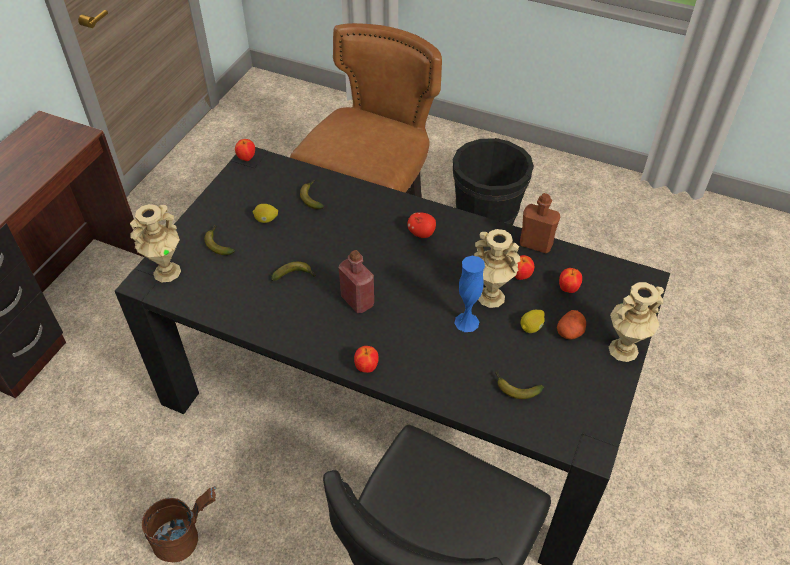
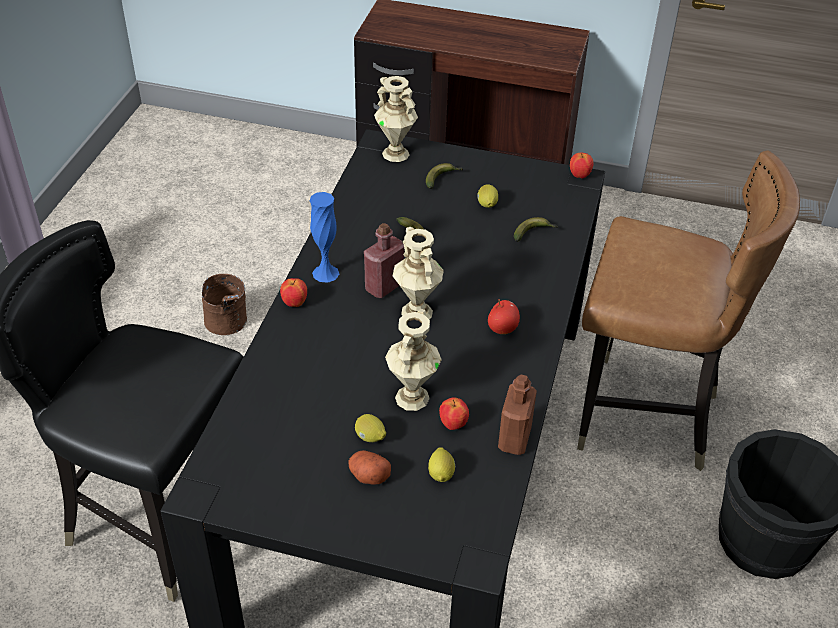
camera: 80 degrees right, 5 degrees down
blue vase [454,256,485,332] -> blue vase moved to [310,192,339,283]
banana [495,370,544,399] -> none
apple [559,268,582,293] -> lemon [428,447,455,482]
beige vase [609,282,664,362] -> beige vase moved to [393,227,444,319]

